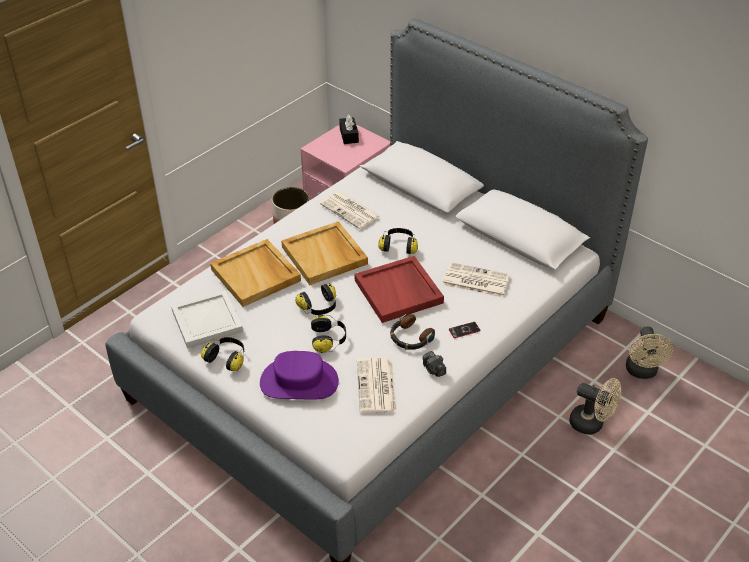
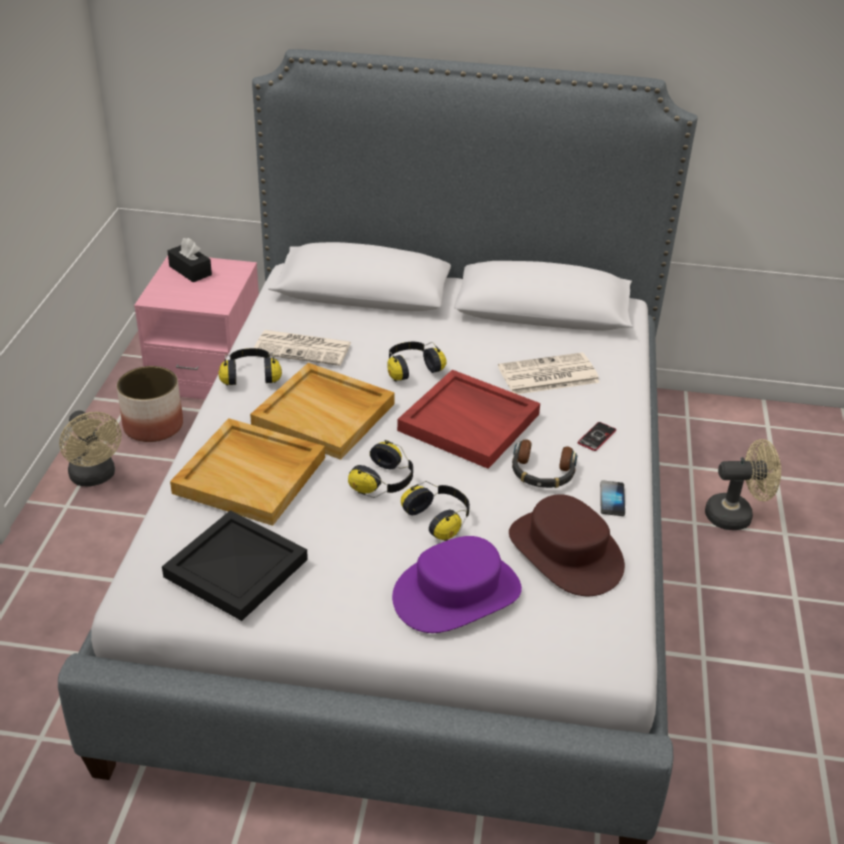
camera: 35 degrees left, 5 degrees down
white tray [171,290,243,349] -> black tray [162,510,308,621]
headphones [201,337,244,371] -> headphones moved to [218,348,282,386]
newspaper [357,358,397,413] -> brown hat [509,494,625,596]
camera [422,351,446,377] -> phone [600,481,625,516]
beige fan [626,326,674,379] -> beige fan moved to [59,411,122,487]

